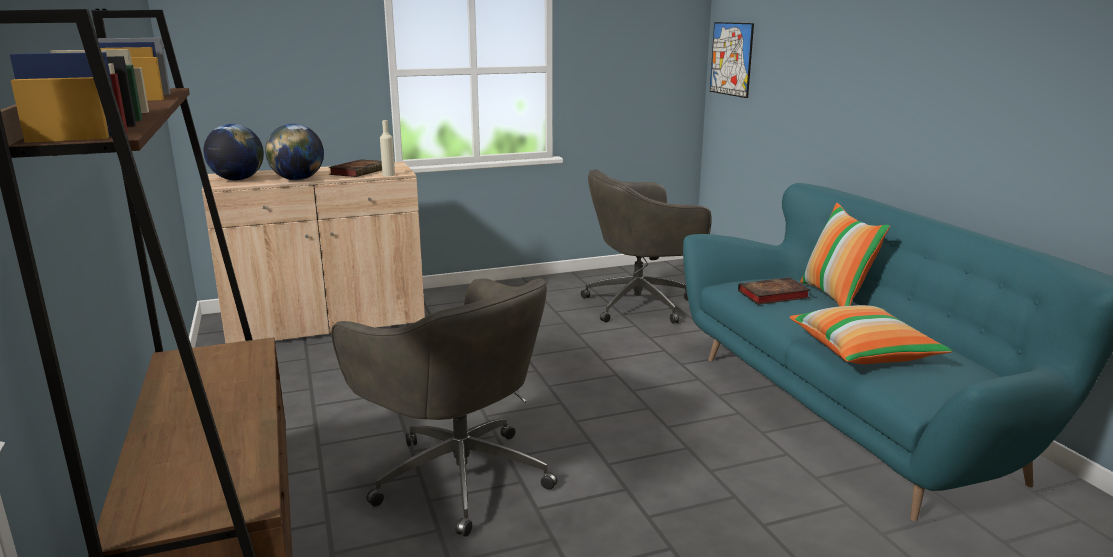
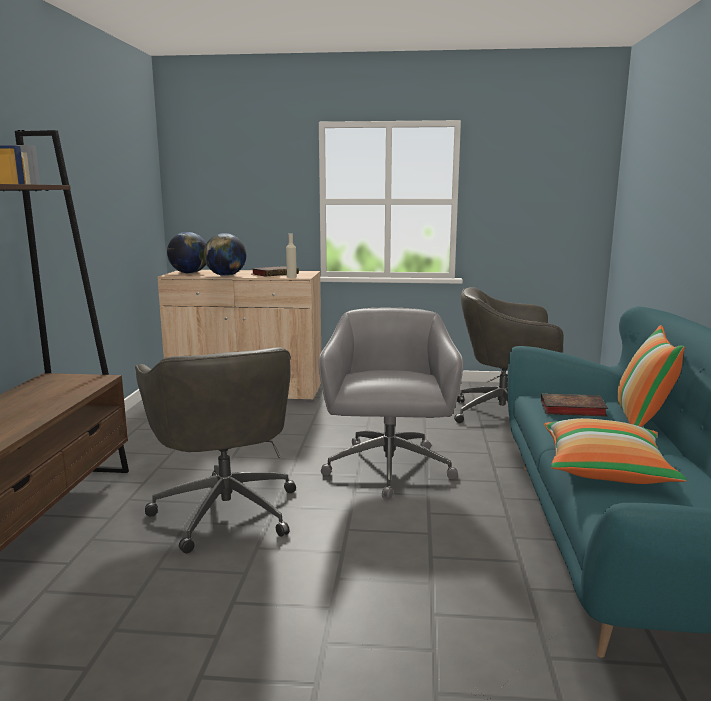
camera: 25 degrees right, 5 degrees down
picture [710,22,754,98] -> none
none -> grey office chair [319,308,463,500]

